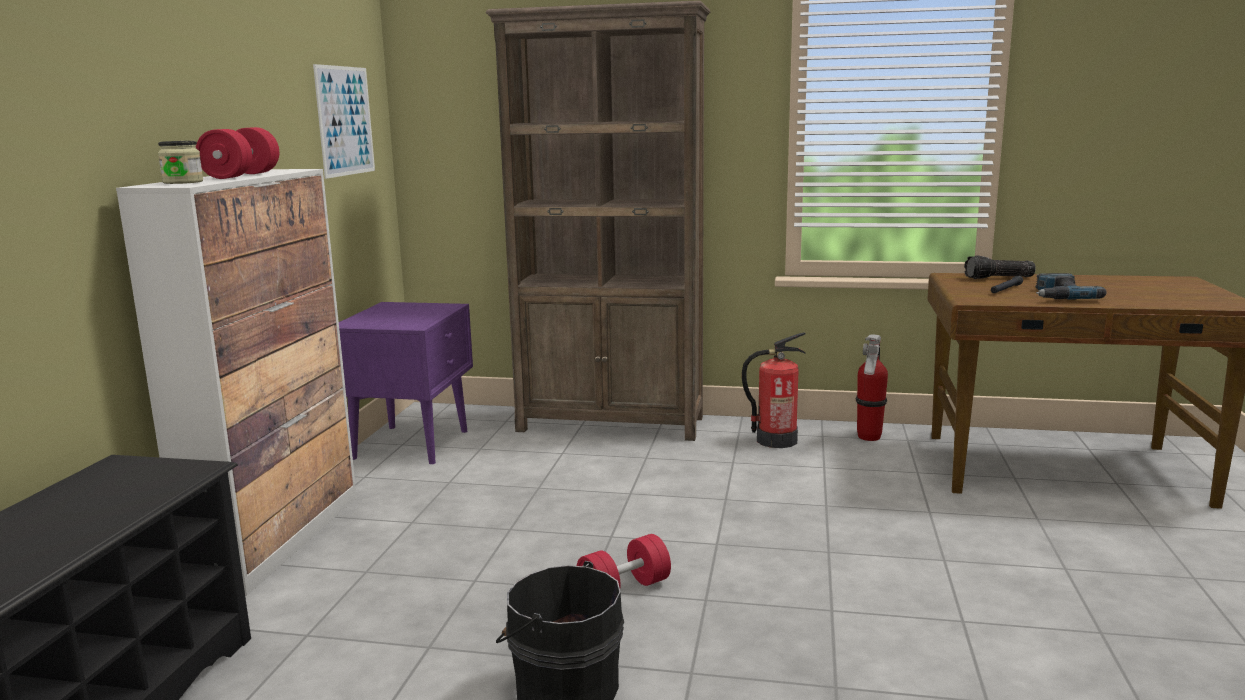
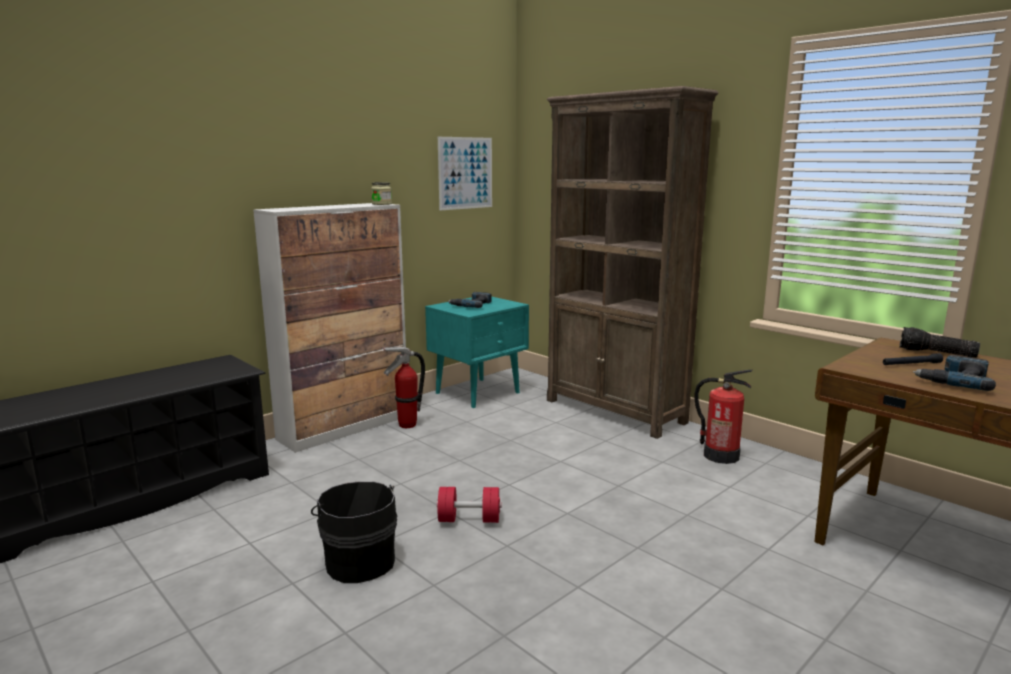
camera: 35 degrees right, 0 degrees up
jar [158,141,203,184] -> jar moved to [371,182,392,205]
red dumbbell [196,127,279,179] -> none
purple nightstand [339,302,473,464] -> turquoise nightstand [425,296,529,408]
fire extinguisher [856,335,888,441] -> fire extinguisher moved to [381,347,425,428]
none -> power drill [448,292,491,308]

